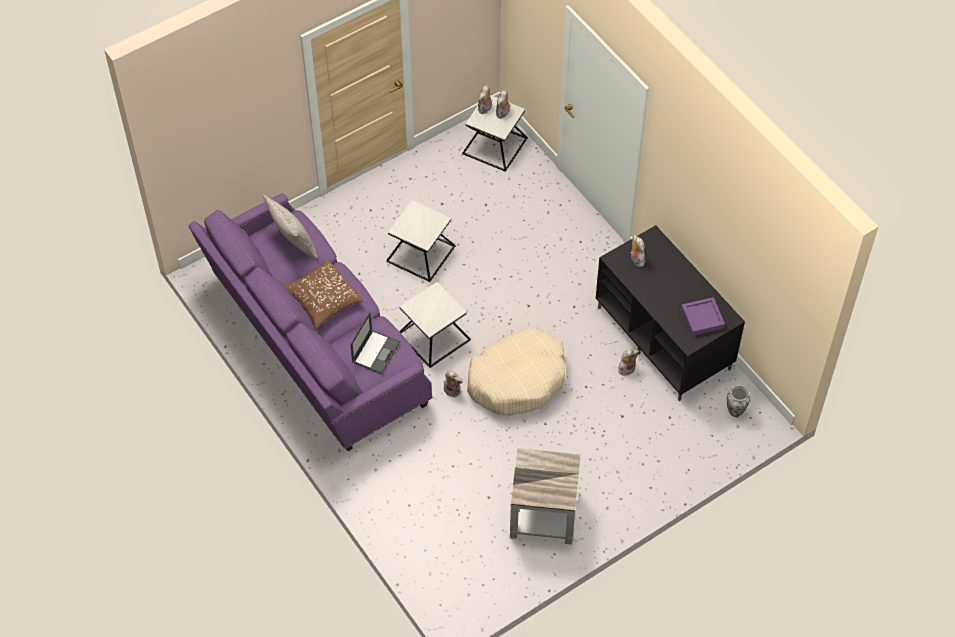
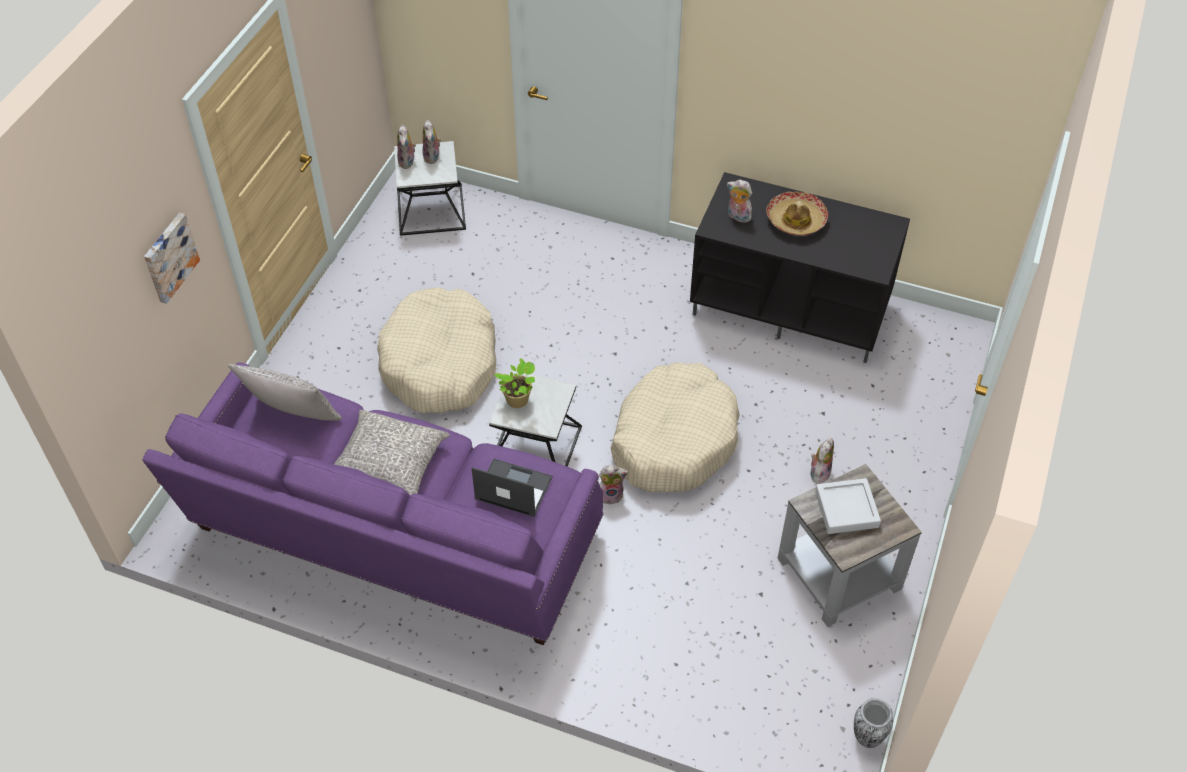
camera: 35 degrees left, 5 degrees down
brown pillow [284,259,363,329] -> grey pillow [334,410,450,495]
laptop [350,312,400,374] -> laptop turned 60 degrees counterclockwise [471,459,553,517]
side table [386,200,456,282] -> beige dog bed [377,287,496,413]
plush toy [618,349,639,376] -> plush toy moved to [811,438,834,484]
purple tray [681,297,725,336] -> none
vase [727,385,750,417] -> vase moved to [854,698,893,748]
none -> picture [144,213,200,304]
none -> potted plant [494,358,535,408]
none -> hat [766,192,828,236]
none -> grey tray [815,478,881,534]

